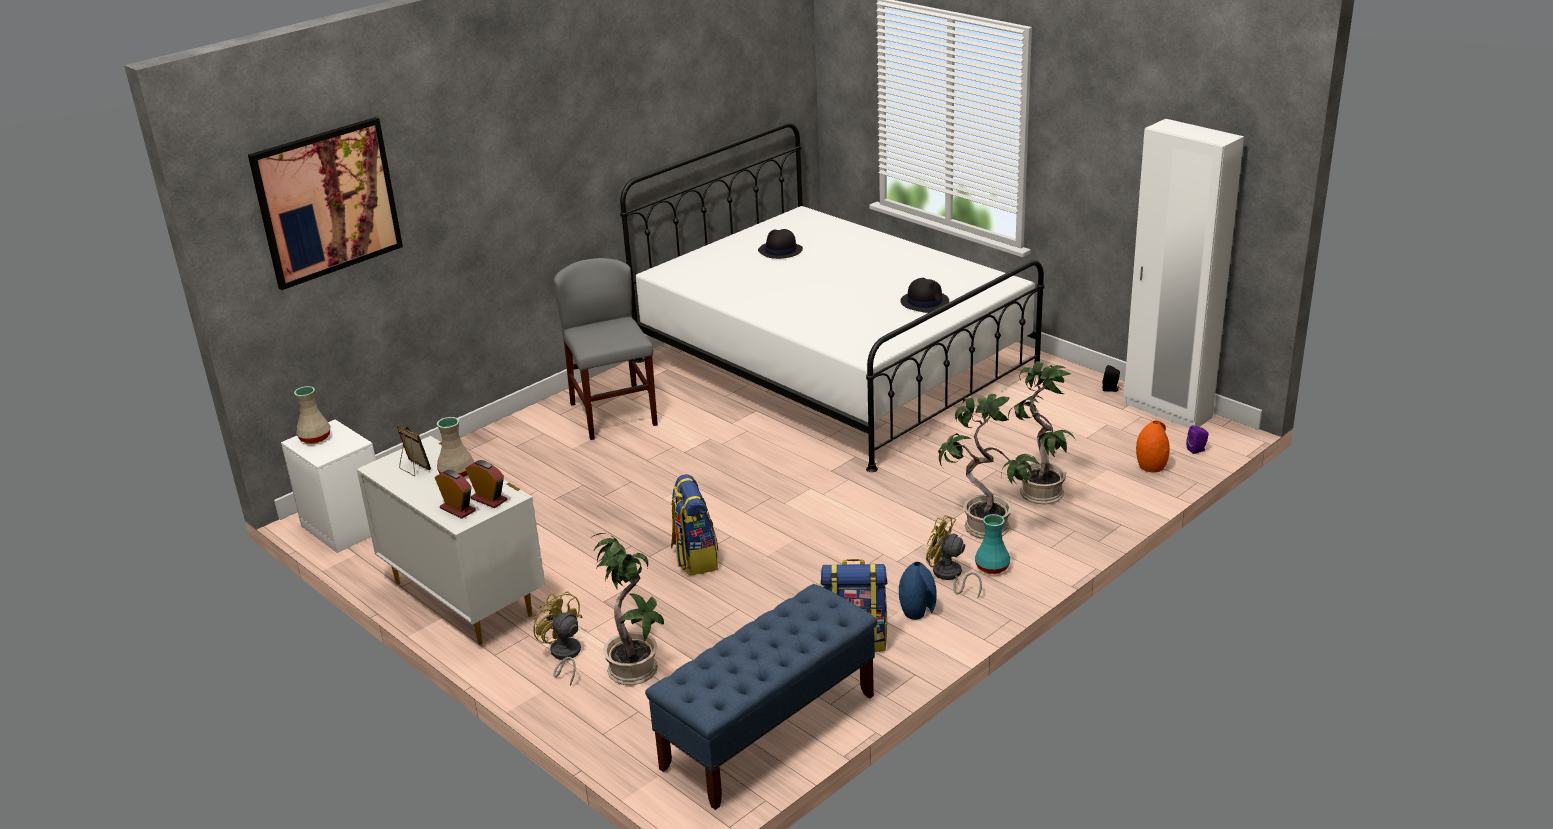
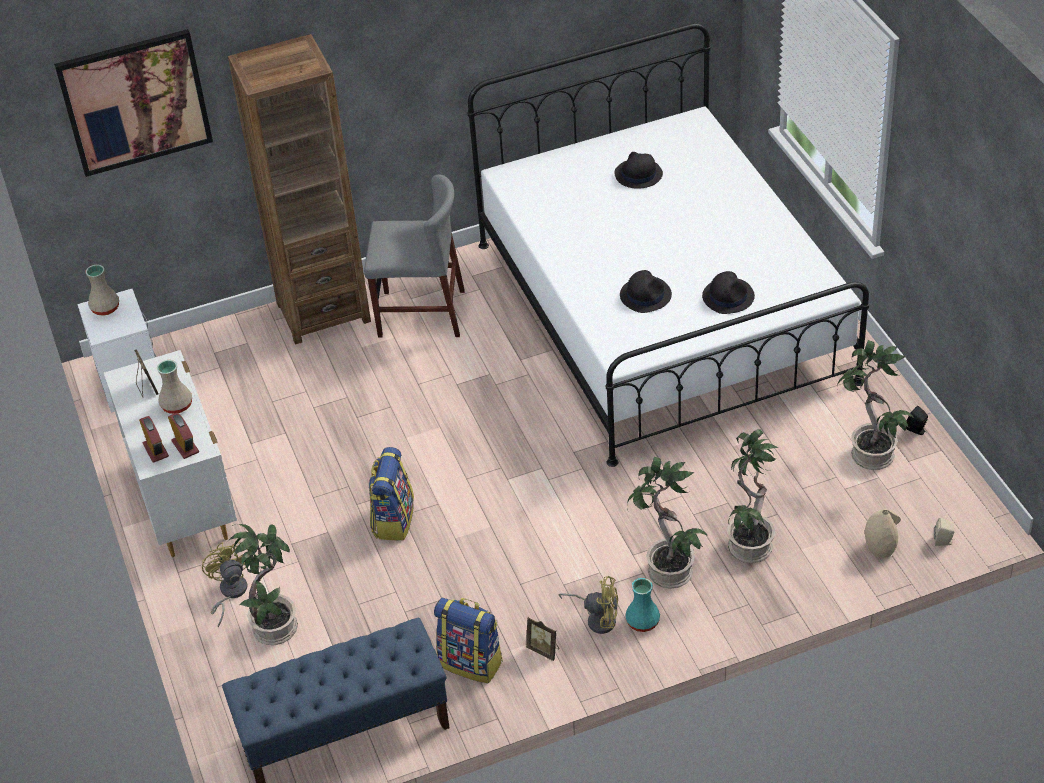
camera: 25 degrees right, 15 degrees up
grey chair [554,258,658,440] -> grey chair turned 90 degrees clockwise [364,174,465,338]
blue vase [899,562,937,620] -> picture frame [526,617,559,661]
yellow fan [926,515,982,598] -> yellow fan turned 135 degrees clockwise [559,576,618,634]
white wardrobe [1124,119,1244,428] -> none
orange vase [1136,421,1170,472] -> beige vase [865,509,901,558]
purple speaker [1186,425,1209,454] -> beige speaker [934,518,954,546]
none -> brown bookcase [228,34,371,345]
none -> black hat [620,270,672,313]
none -> potted plant [837,340,914,470]

